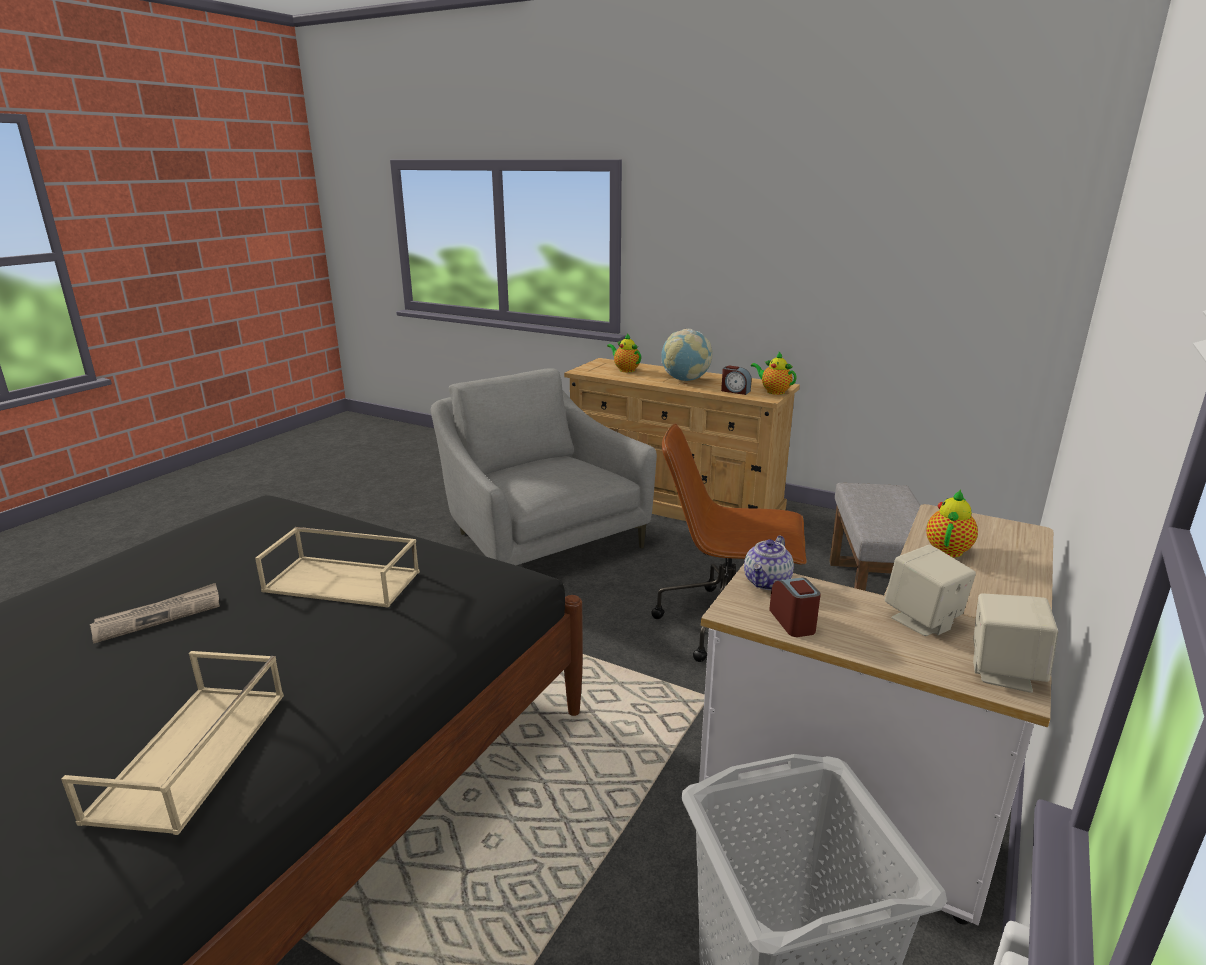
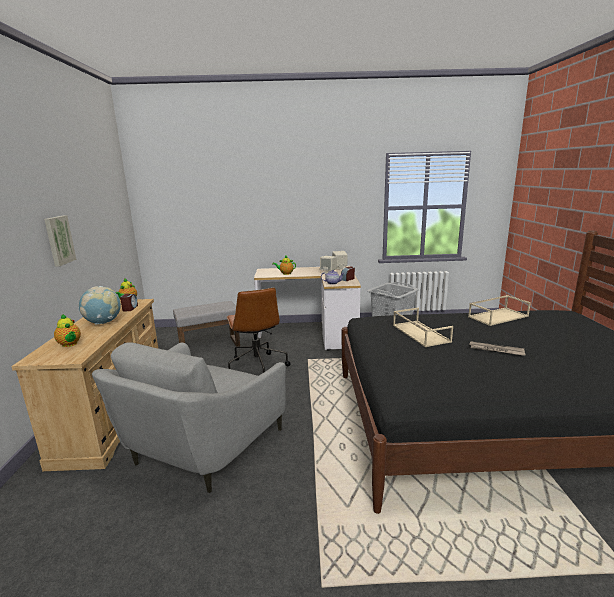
camera: 120 degrees left, 5 degrees down
teapot [607,333,641,372] -> teapot turned 60 degrees counterclockwise [54,314,81,347]
none -> picture [44,215,77,267]

